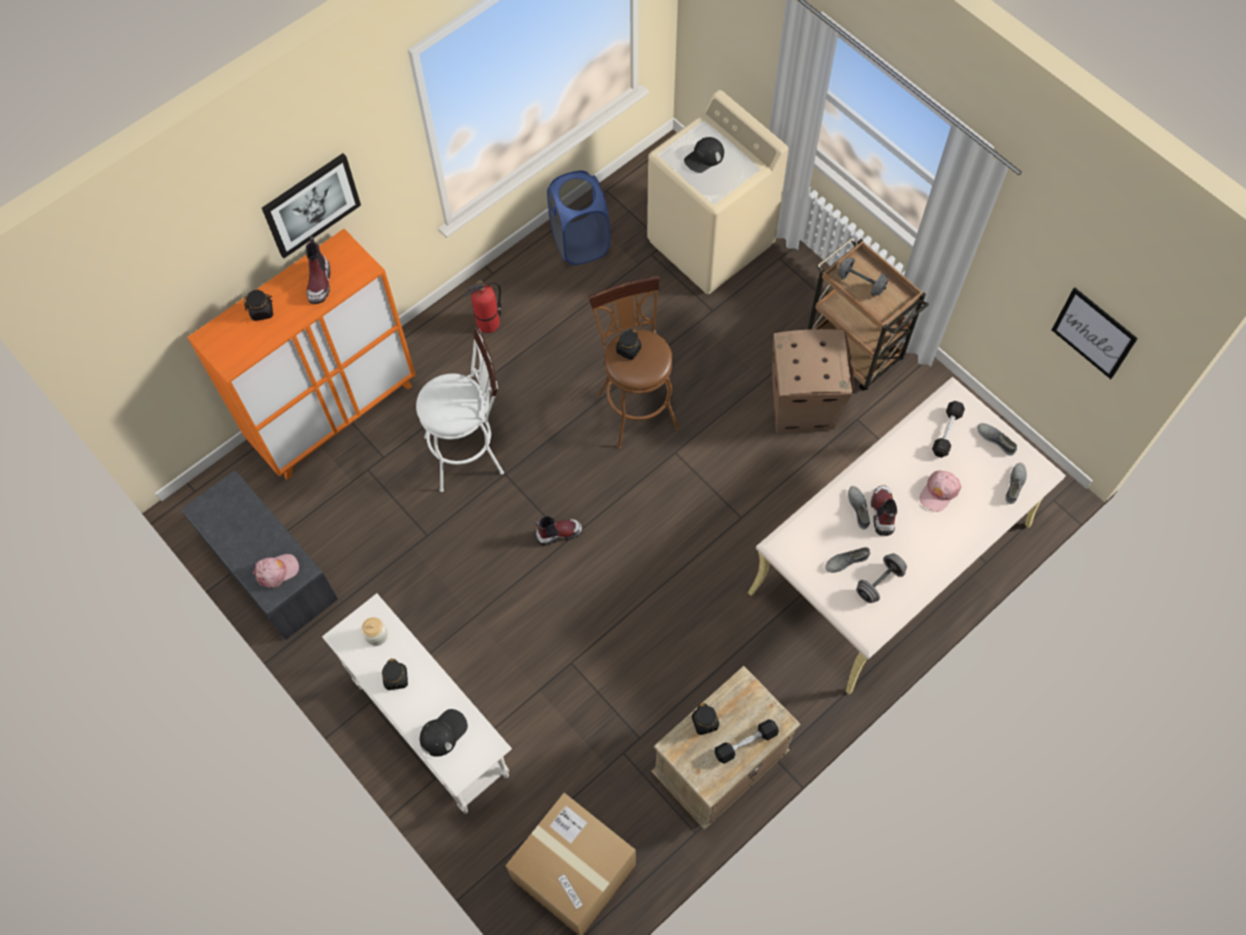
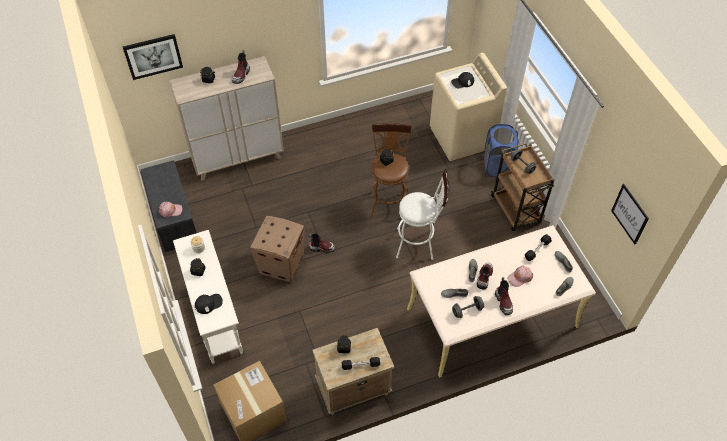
camera: 20 degrees right, 10 degrees down
orange cabinet [187,229,416,480] -> beige cabinet [169,56,284,181]
picture [262,153,361,258] -> picture moved to [123,34,183,80]
white stool [416,326,504,492] -> white stool moved to [396,169,449,260]
fire extinguisher [465,281,502,333] -> none
blue laundry basket [547,171,610,265] -> blue laundry basket moved to [484,124,519,177]
cardboard box [772,329,854,433] -> cardboard box moved to [250,215,304,283]
none -> boot [495,277,513,315]

